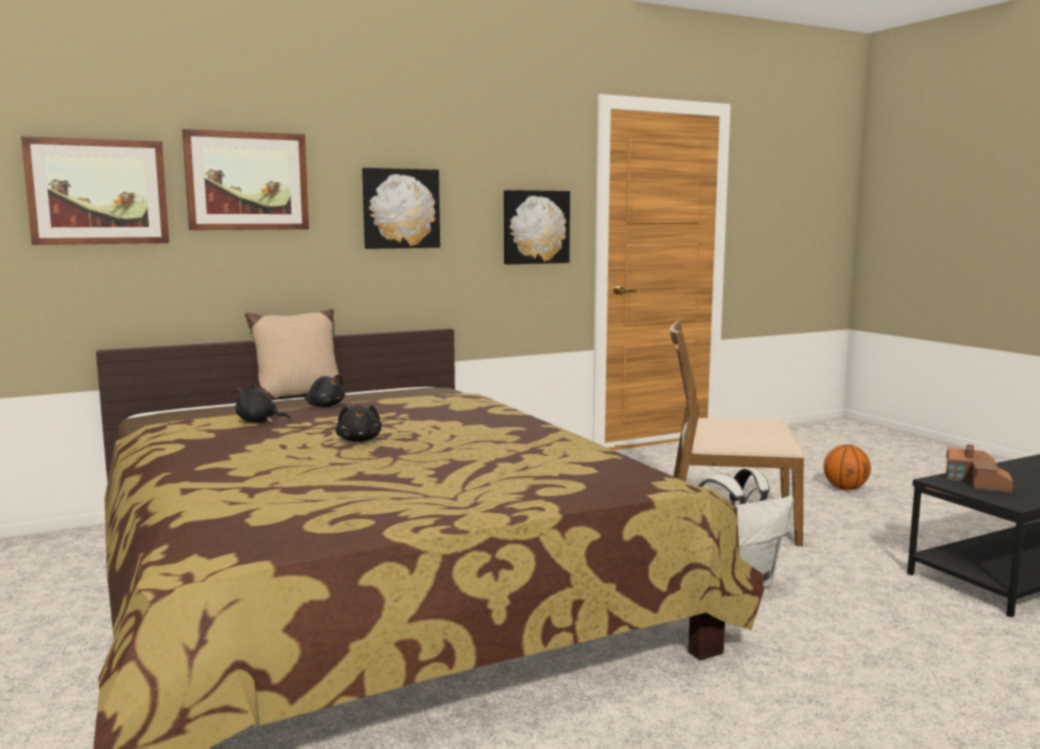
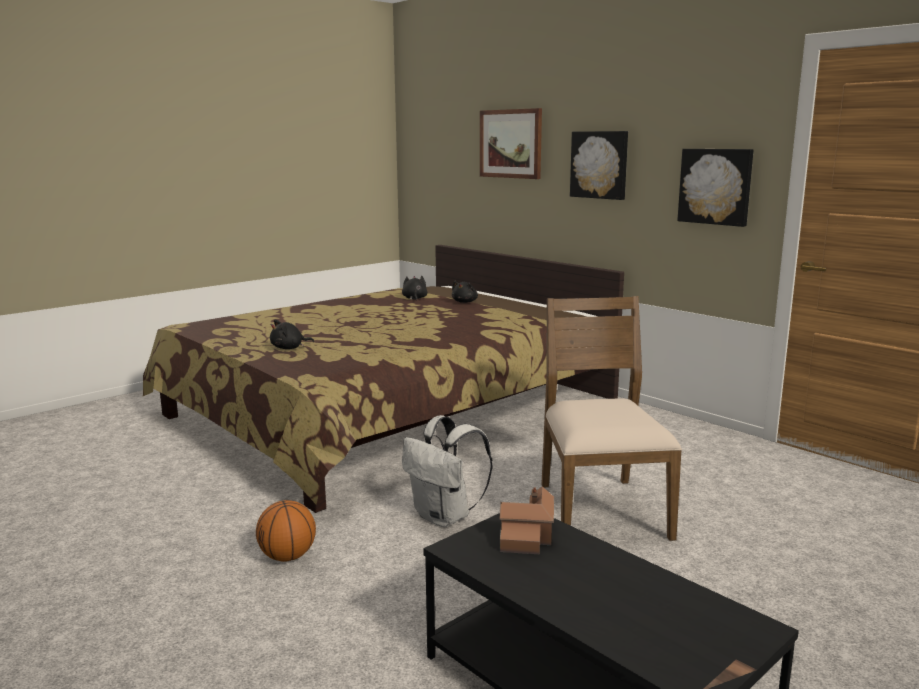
camera: 75 degrees right, 5 degrees up
picture [21,136,169,245] -> none
beige pillow [245,308,339,399] -> none
black plush toy [336,405,382,442] -> black plush toy moved to [270,319,314,349]
basketball [823,445,871,490] -> basketball moved to [256,500,316,562]

